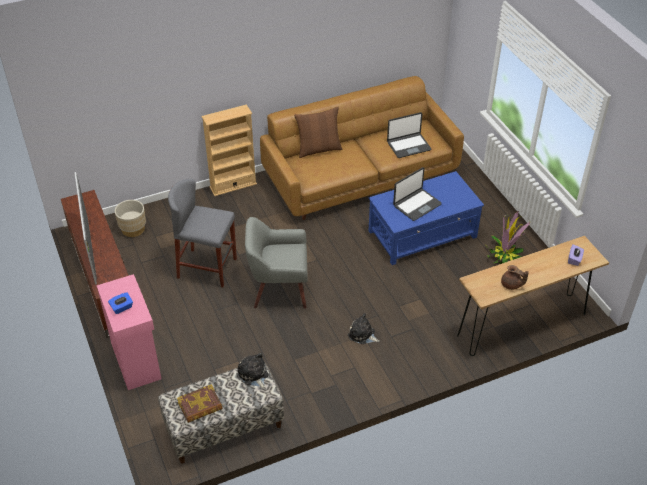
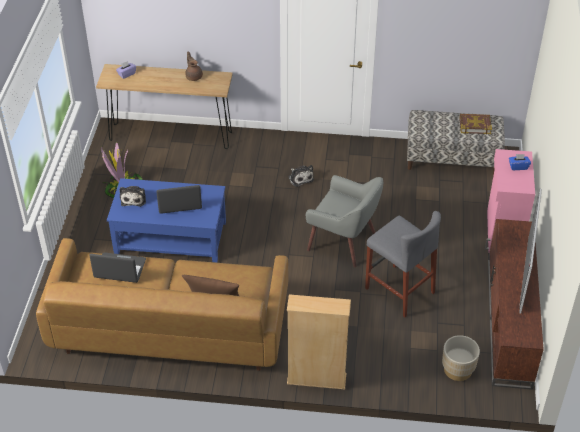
camera: 150 degrees left, 0 degrees up
plush toy [238,353,269,389] -> plush toy moved to [119,186,146,207]

